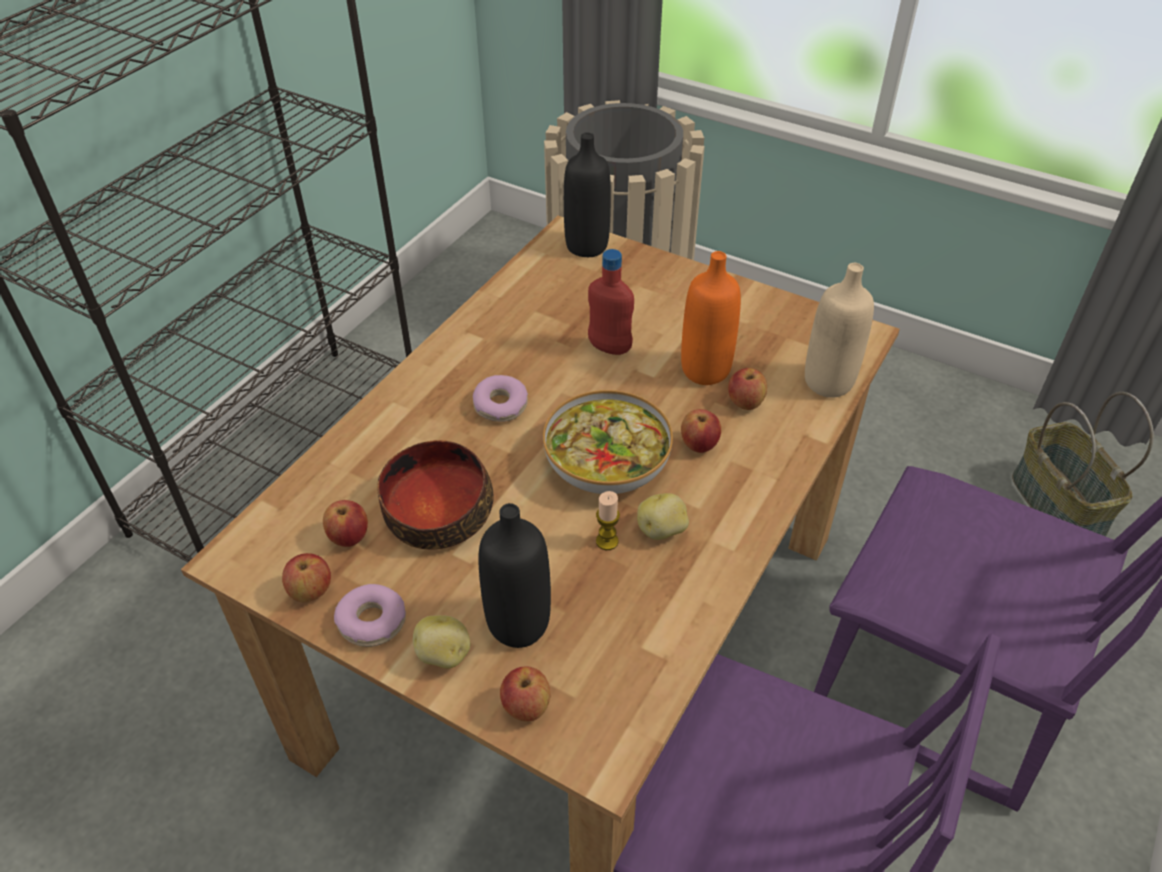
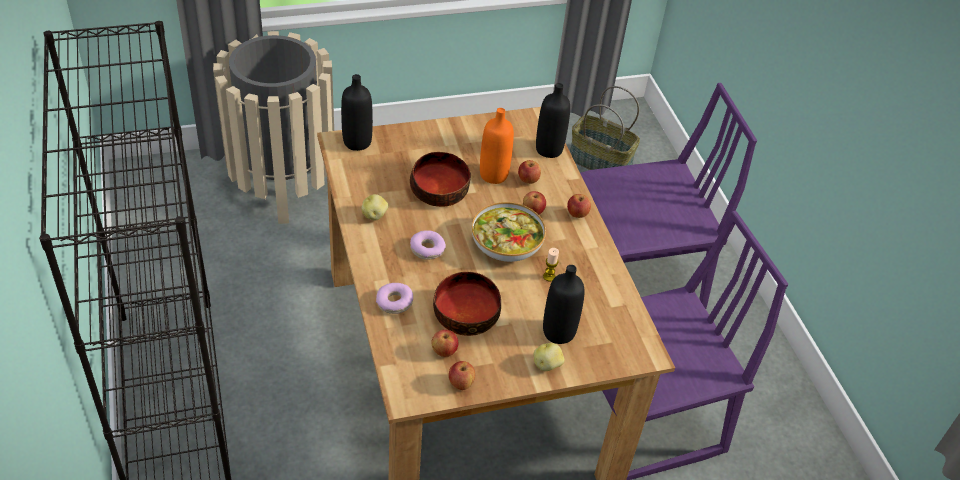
camera: 50 degrees left, 0 degrees up
donut [334,584,406,647] -> donut moved to [376,283,413,314]
apple [500,666,550,722] -> apple moved to [567,194,591,218]
red bottle [588,249,634,355] -> bowl [410,152,471,207]
potato [637,493,689,540] -> potato moved to [361,194,388,221]
beige bottle [805,263,874,398] -> black bottle [536,83,570,158]

